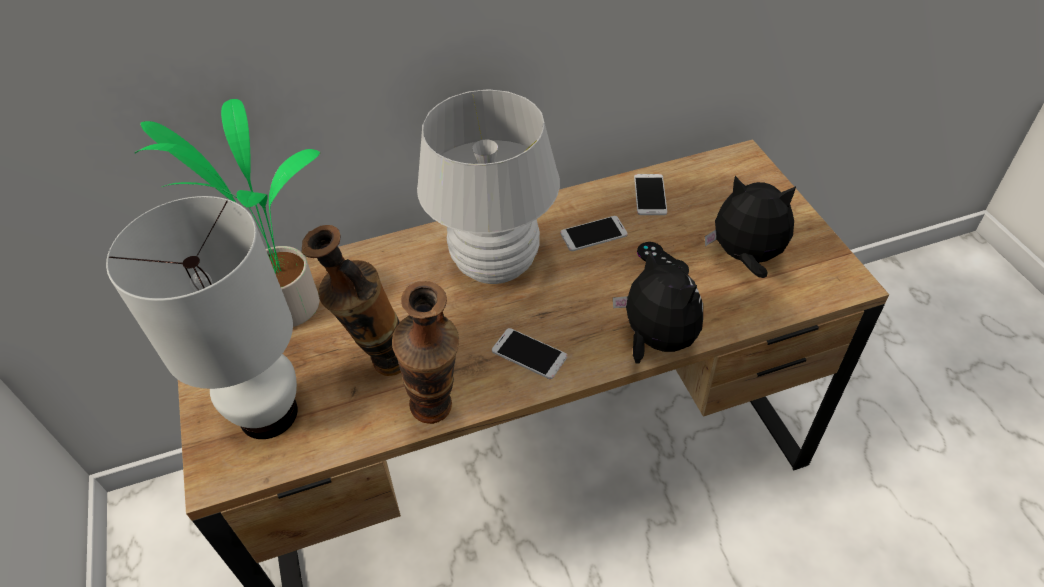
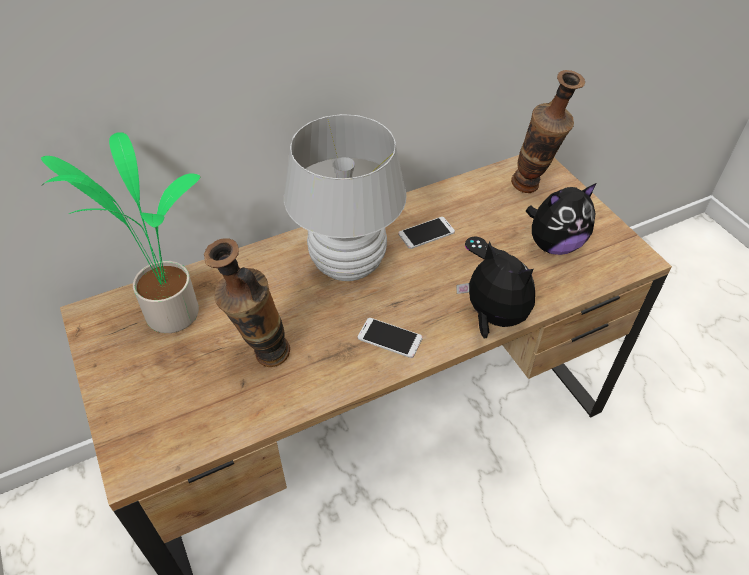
camera: 10 degrees left, 0 degrees up
white table lamp [106,196,298,439] -> none
vase [392,281,459,424] -> vase moved to [511,70,585,193]
phone [634,174,667,215] -> none
plush toy [705,176,796,278] -> plush toy turned 150 degrees clockwise [526,183,596,255]

